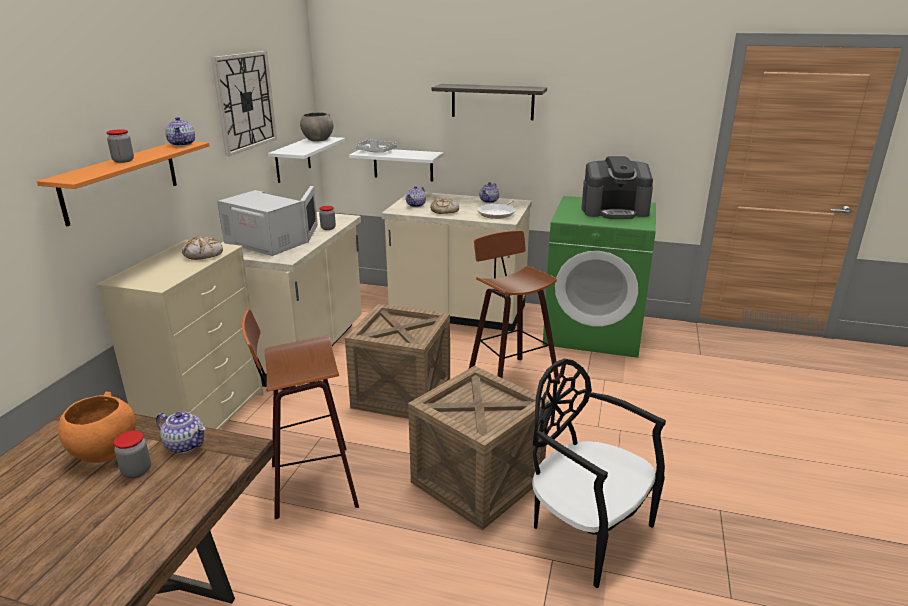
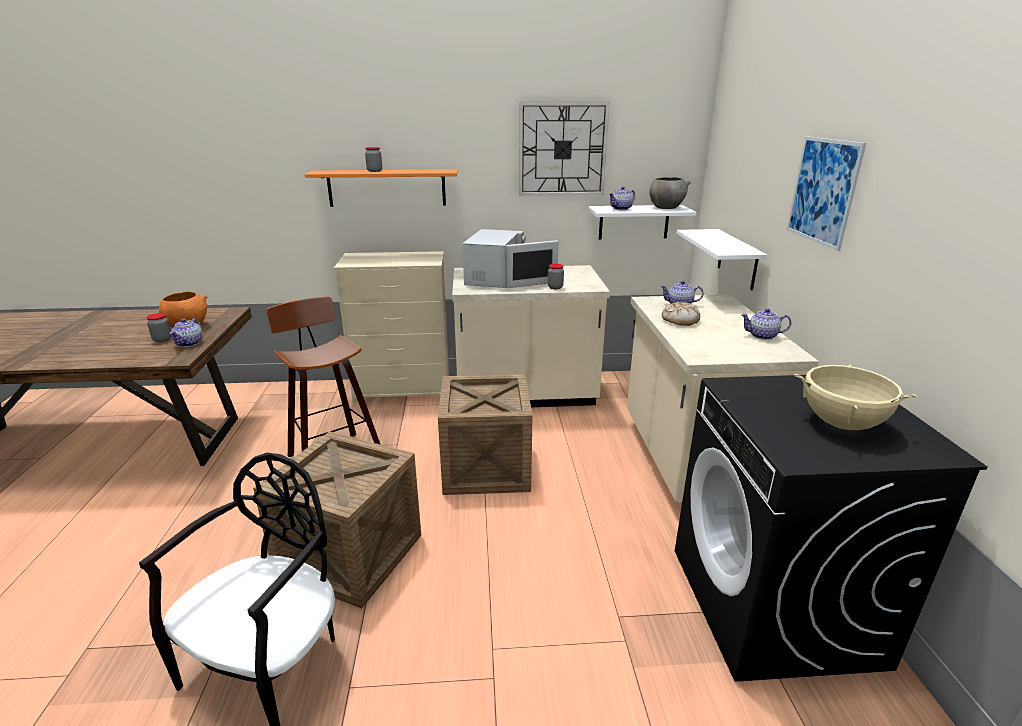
camera: 70 degrees right, 0 degrees up
teapot [165,117,195,146] -> teapot moved to [609,187,635,210]
bread [182,236,223,260] -> none
grey tray [356,139,397,152] -> none
shelf [432,84,547,120] -> picture [786,136,866,251]
stool [469,230,560,384] -> none
frying pan [477,200,516,219] -> none
green washing machine [543,196,656,358] -> black washing machine [675,375,987,682]
coffee machine [581,156,653,219] -> beige cooking pot [795,364,916,430]

